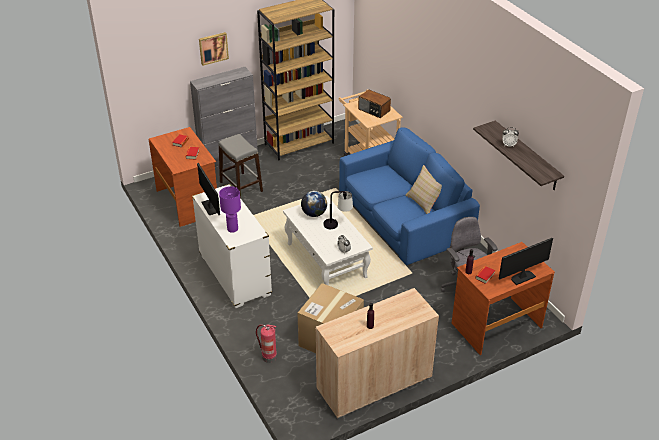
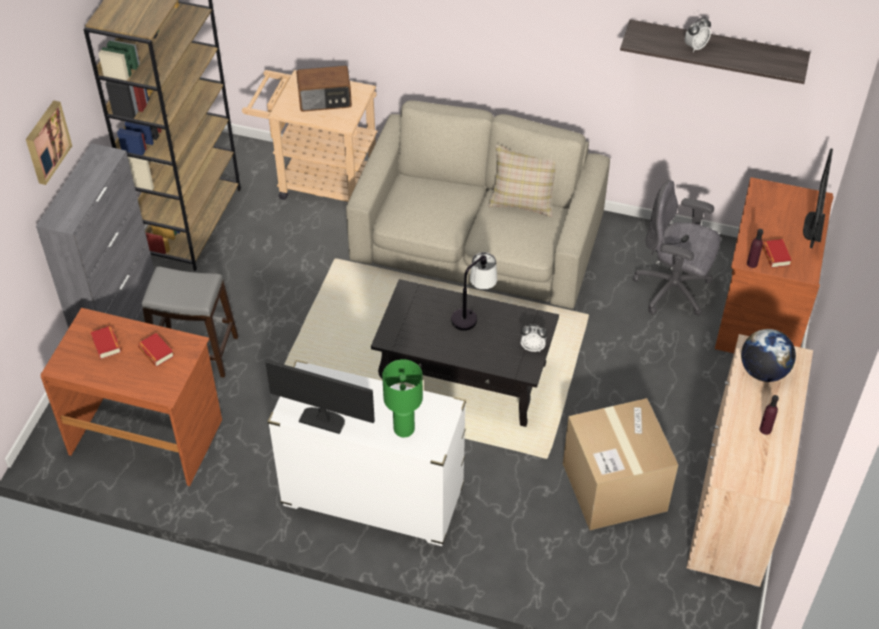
camera: 45 degrees left, 10 degrees up
purple table lamp [219,186,241,233] -> green table lamp [382,359,423,437]
fire extinguisher [256,324,277,363] -> none
white coffee table [283,196,373,286] -> black coffee table [371,279,559,427]
globe [301,191,327,217] -> globe moved to [741,329,796,382]
blue sofa [339,127,480,265] -> beige sofa [346,100,610,309]

